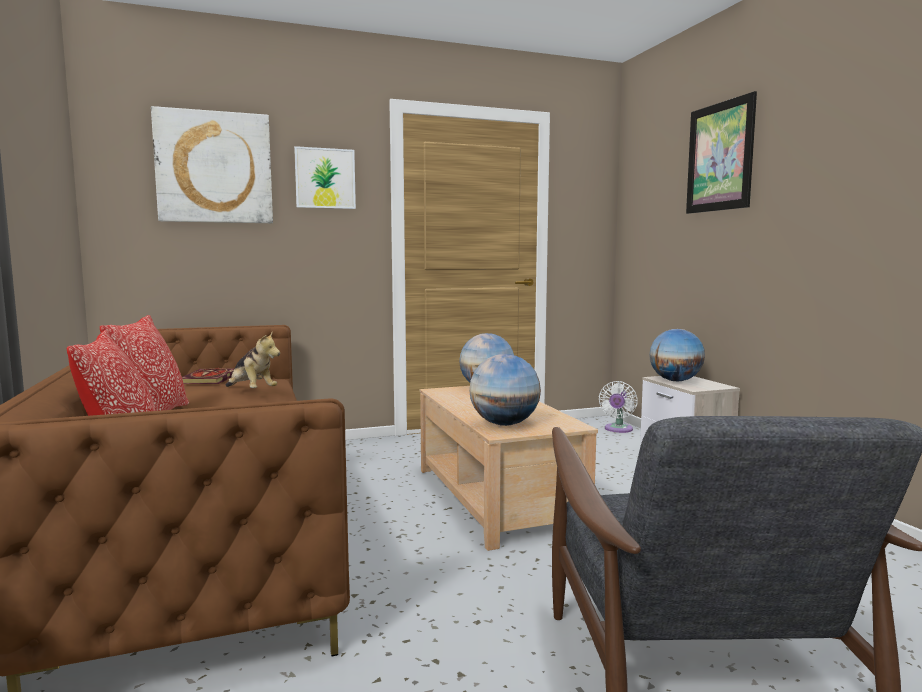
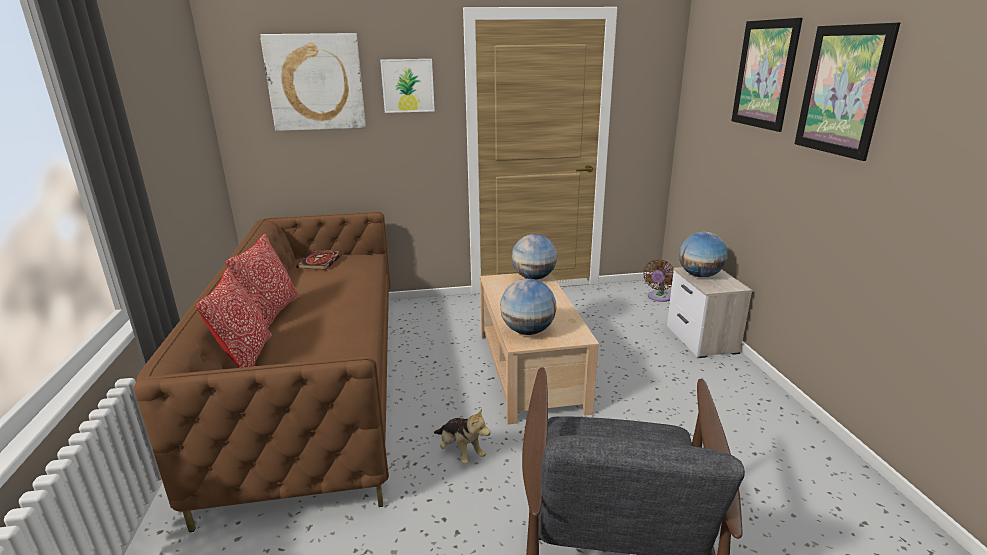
camera: 10 degrees right, 15 degrees up
plush toy [225,332,280,388] -> plush toy moved to [434,408,490,464]
white fan [599,381,638,433] -> brown fan [643,259,674,302]
none -> picture [795,22,900,161]

